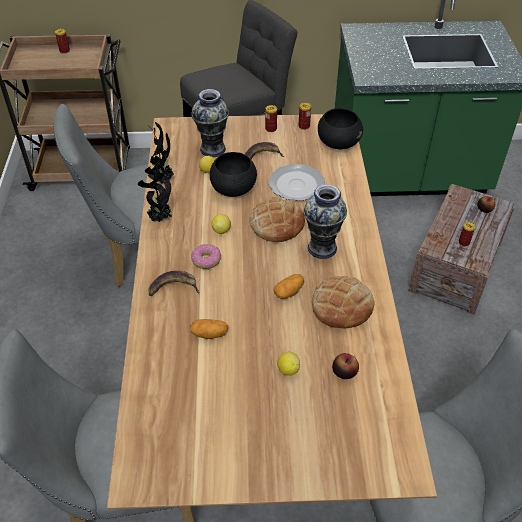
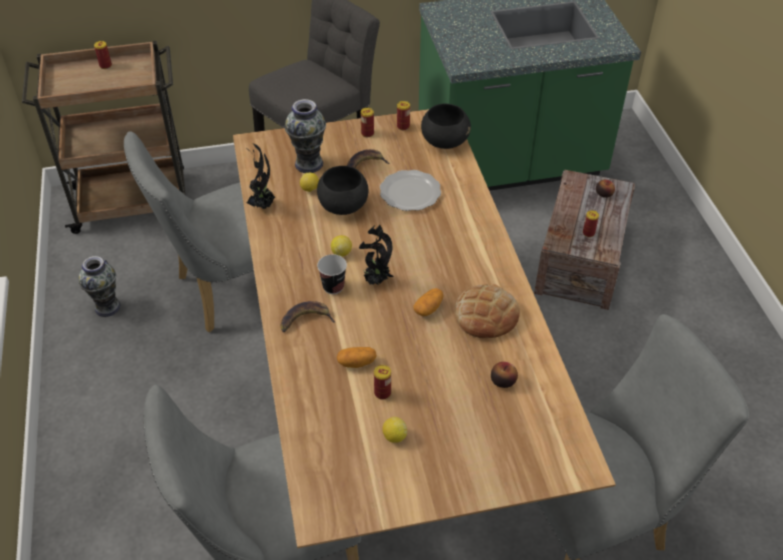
camera: 10 degrees left, 0 degrees up
potted plant [138,166,173,222] -> potted plant moved to [359,225,394,285]
donut [191,244,221,269] -> cup [317,254,347,294]
bread [250,197,305,242] -> none
lemon [277,352,300,376] -> lemon moved to [382,417,407,443]
vase [303,185,347,259] -> vase moved to [79,256,121,317]
none -> can [374,365,391,400]

